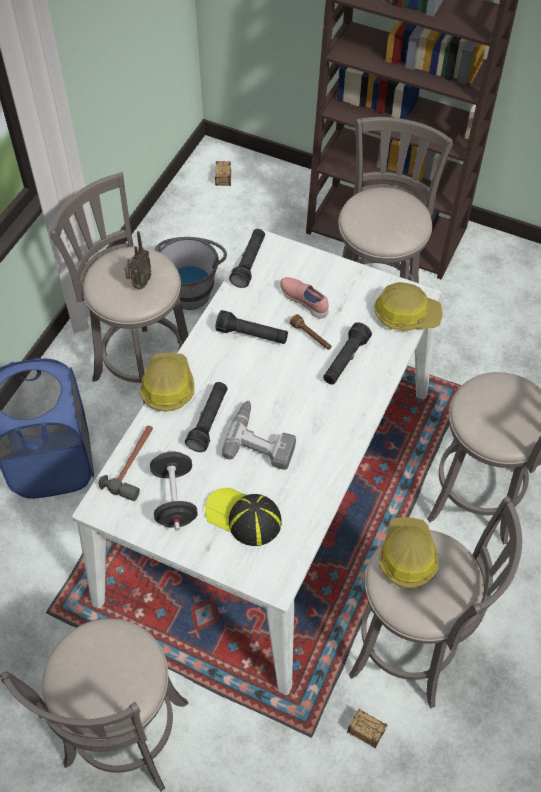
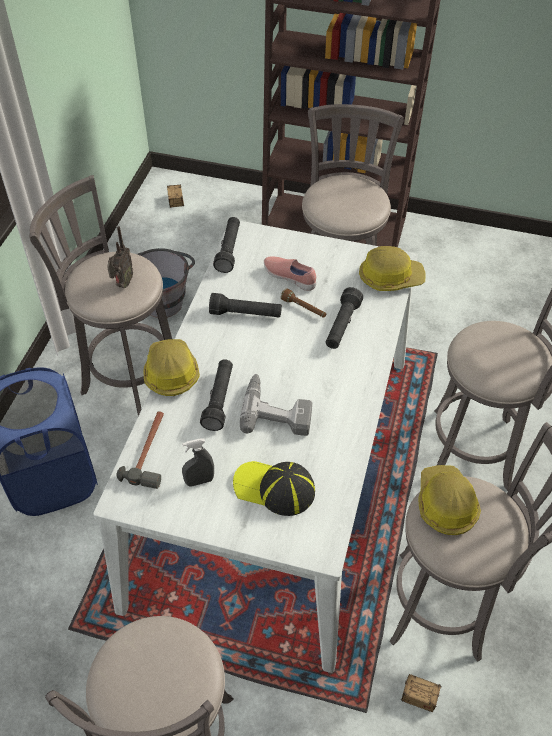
camera: 10 degrees left, 5 degrees down
black dumbbell [150,450,198,531] -> grey spray bottle [182,439,214,487]

